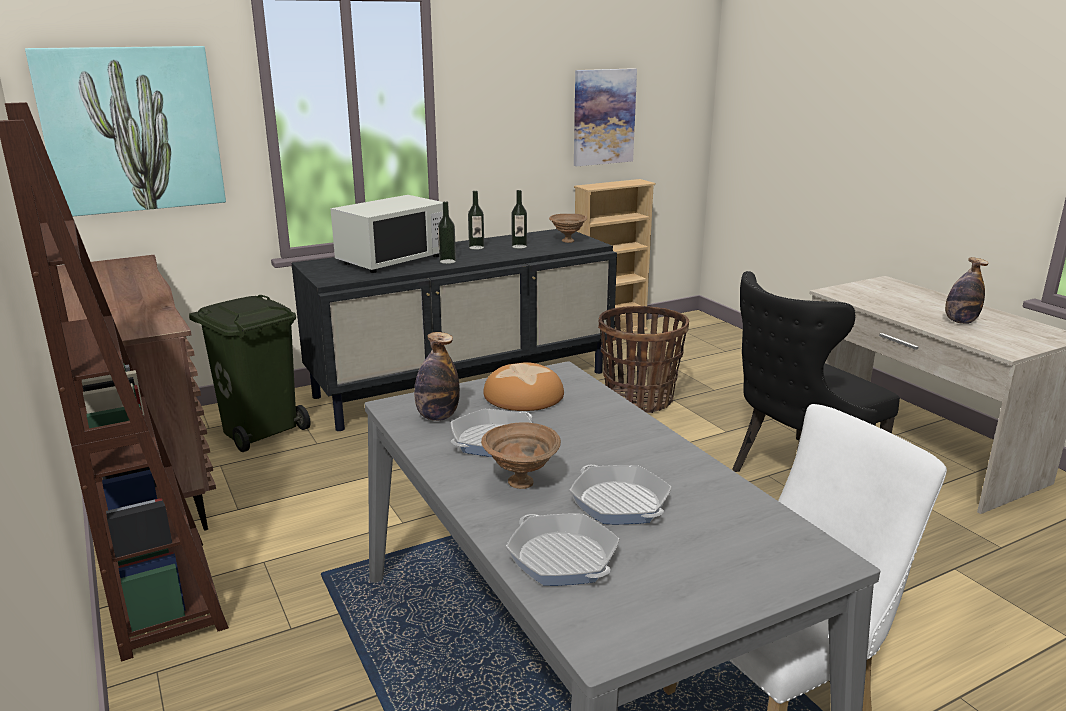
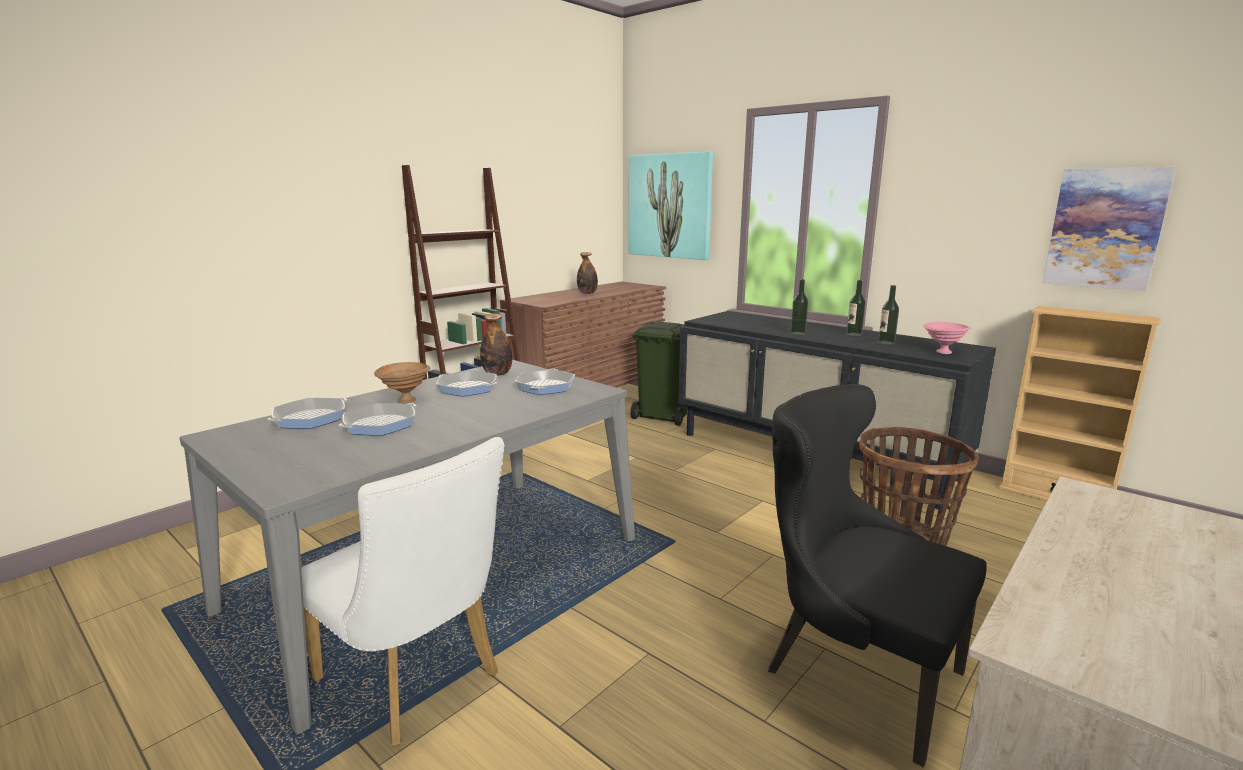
camera: 70 degrees right, 5 degrees down
white microwave [330,195,443,273] -> none
bread [483,362,564,411] -> frying pan [515,369,575,395]
brown bowl [549,214,587,243] -> pink bowl [923,322,971,354]
bottle [945,257,988,324] -> bottle moved to [577,252,598,294]

